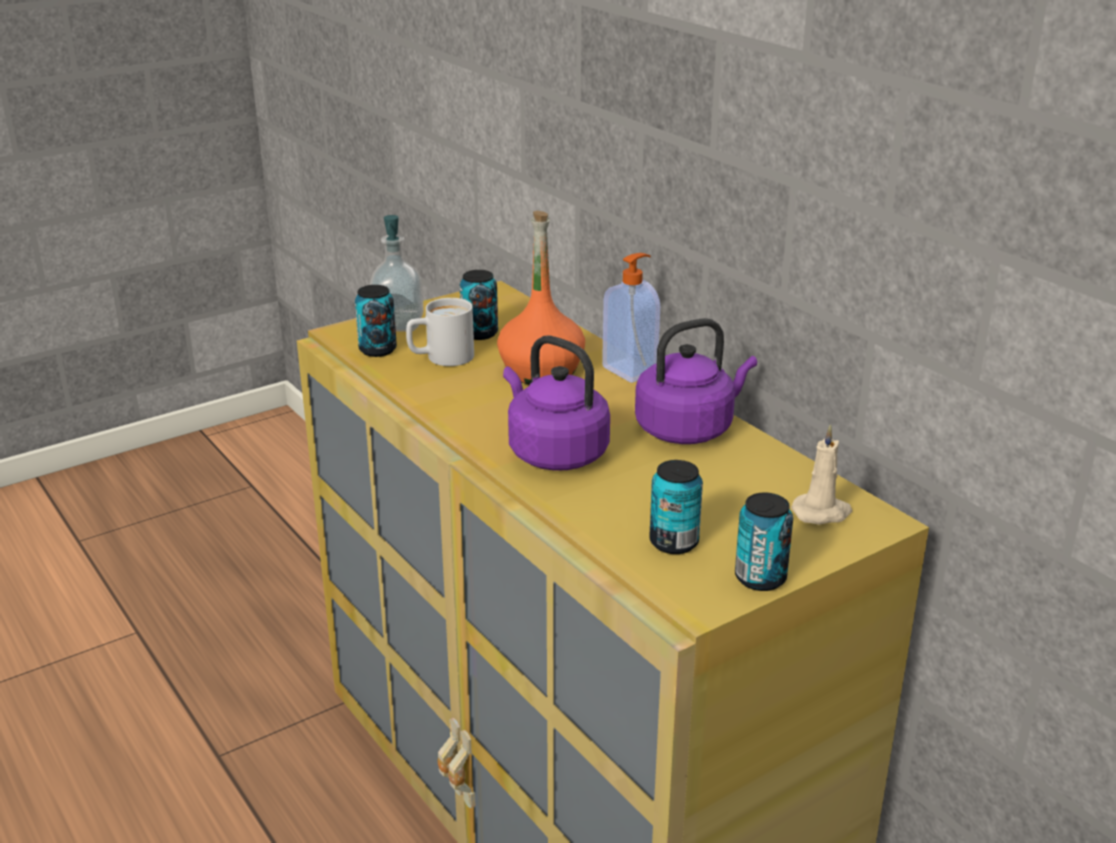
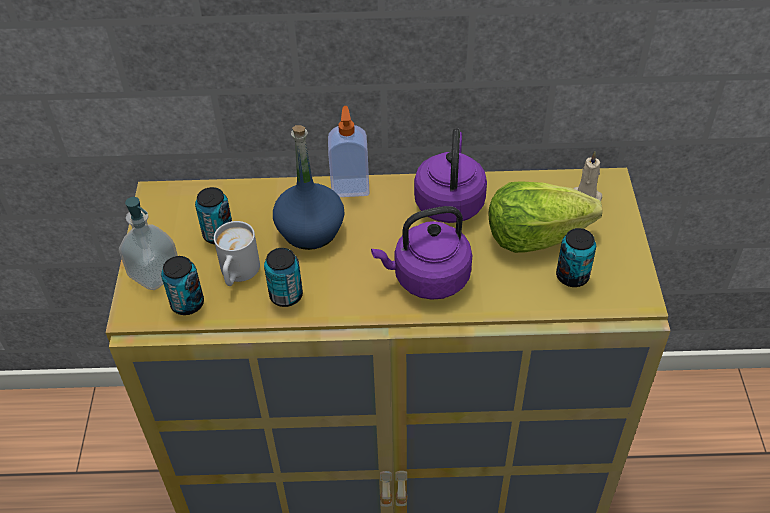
camera: 55 degrees left, 20 degrees up
orange bottle [497,211,585,385] -> blue bottle [273,125,345,250]
can [735,493,793,591] -> can moved to [264,248,303,307]
none -> lettuce [489,181,602,253]

